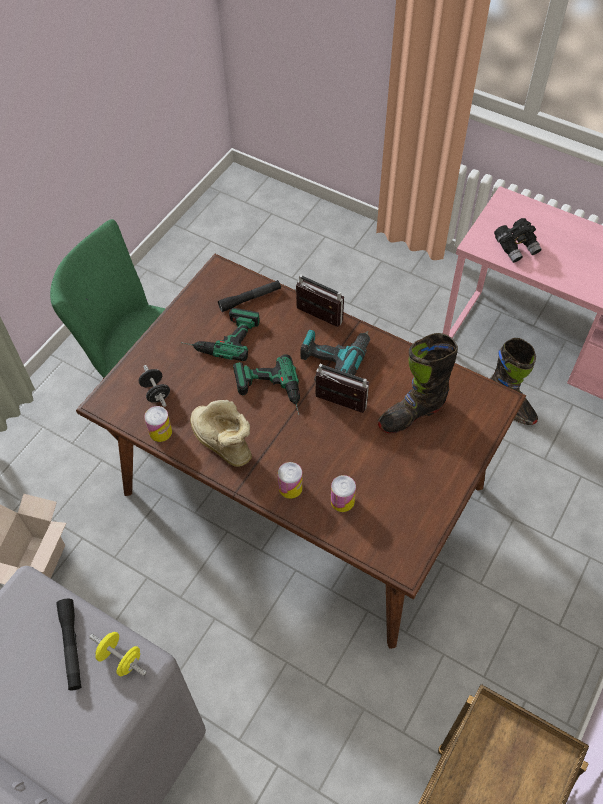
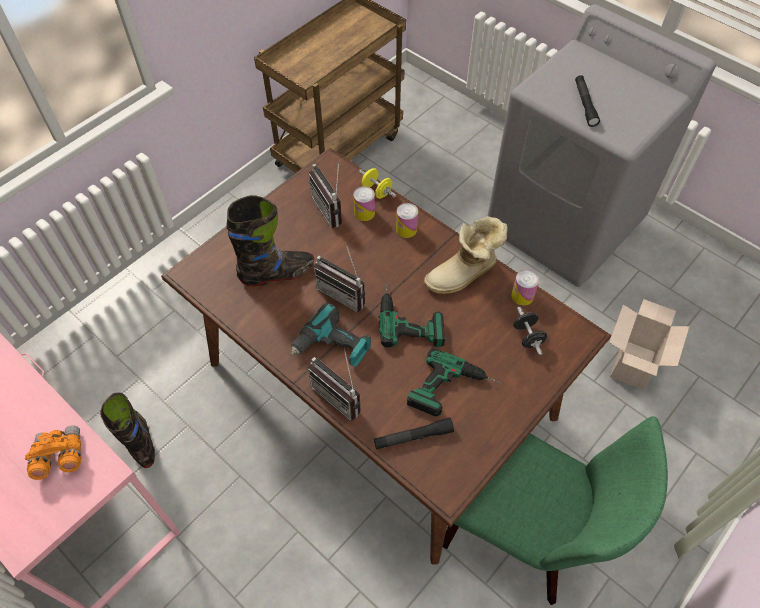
camera: 170 degrees left, 0 degrees up
yellow dumbbell [89,632,146,676] -> yellow dumbbell moved to [359,168,396,199]
boot [190,400,252,467] -> boot turned 90 degrees clockwise [424,216,508,294]
black binoculars [494,218,542,263] -> orange binoculars [25,426,81,480]
none -> radio [309,160,342,228]

